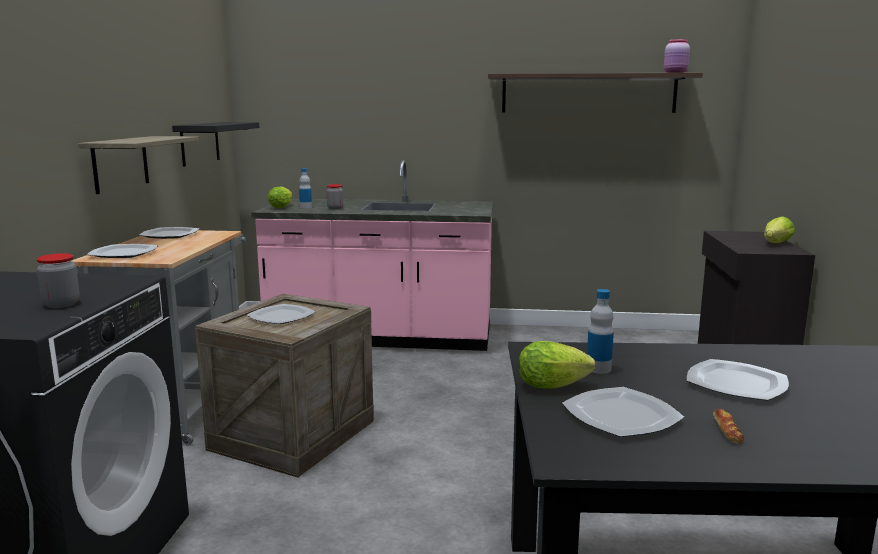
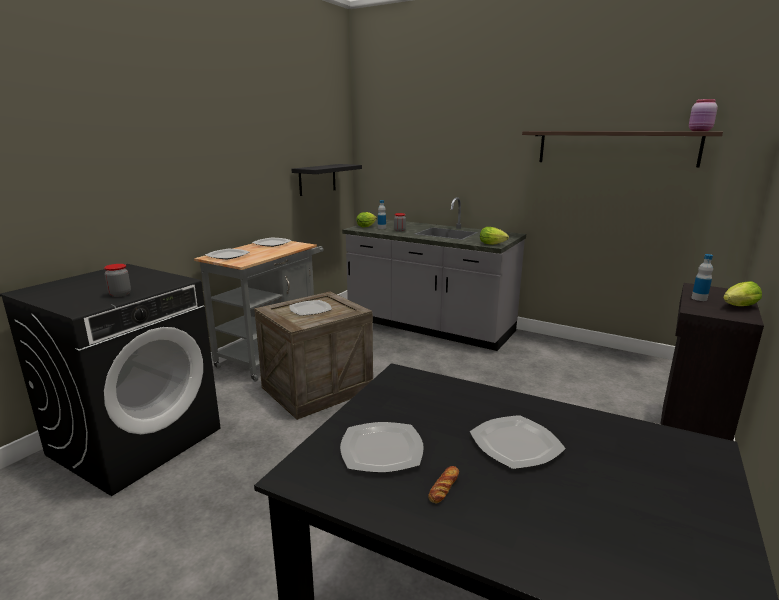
camera: 25 degrees right, 5 degrees up
shelf [78,136,199,194] -> none
pink counter [251,160,494,351] -> grey counter [342,197,526,351]
lettuce [519,341,595,389] -> lettuce moved to [480,227,509,245]
bottle [587,289,614,374] -> bottle moved to [691,254,713,301]

